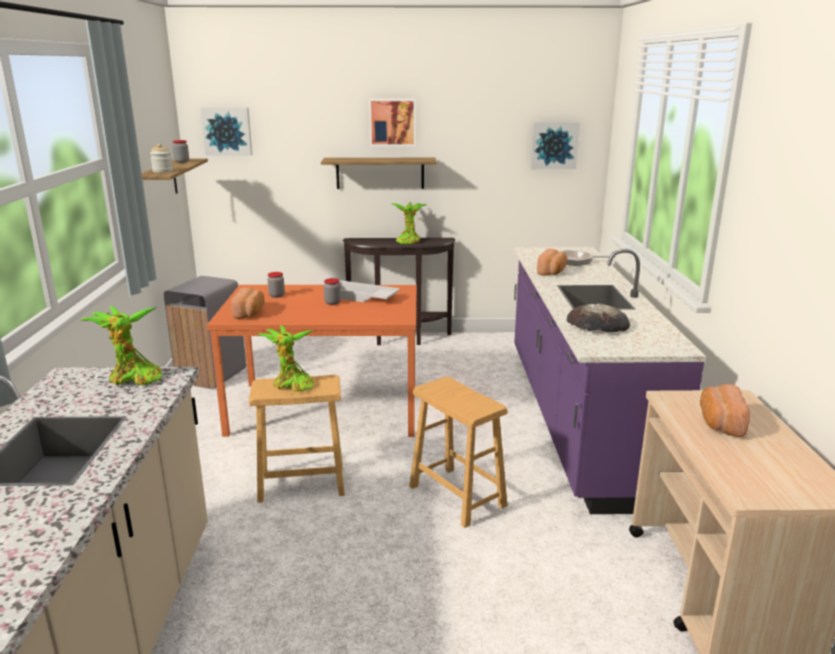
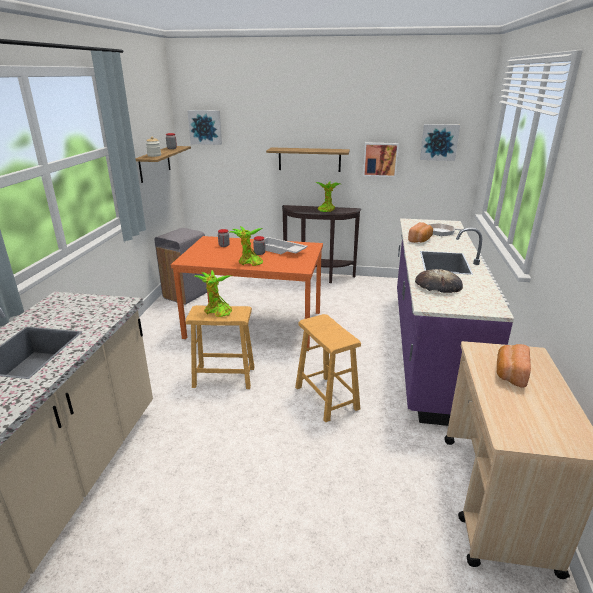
camera: 10 degrees right, 5 degrees up
potted plant [81,306,162,386] -> potted plant moved to [229,226,263,266]
bread [231,288,264,319] -> none
picture [369,99,416,147] -> picture moved to [363,142,399,177]

